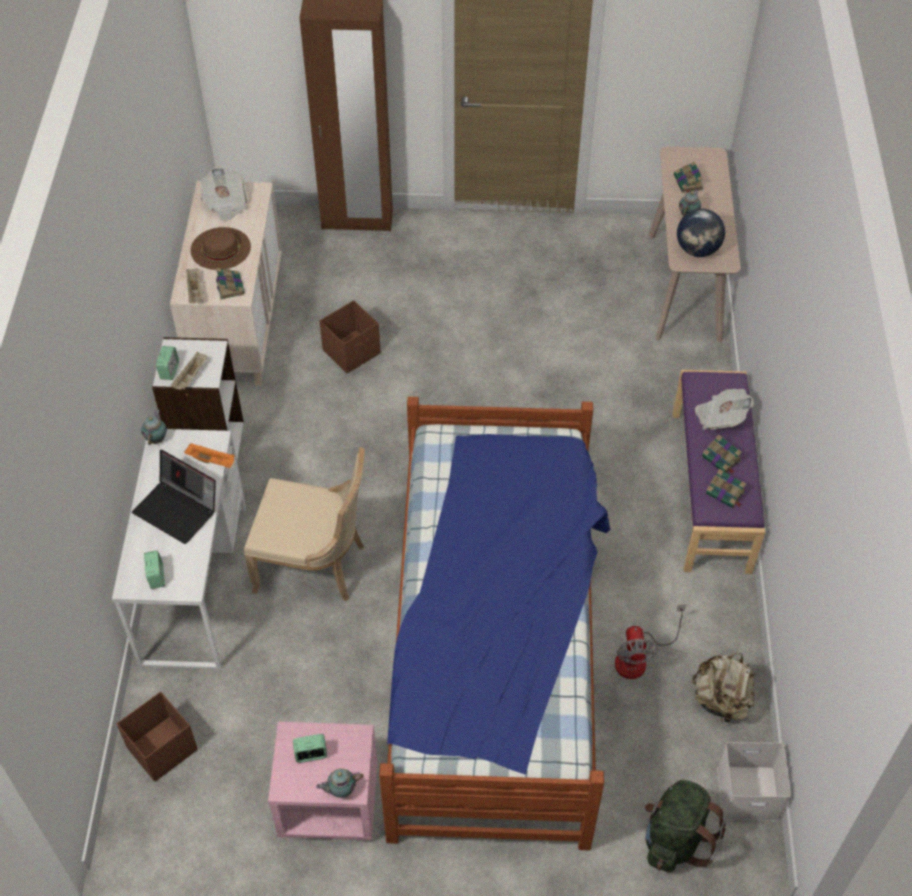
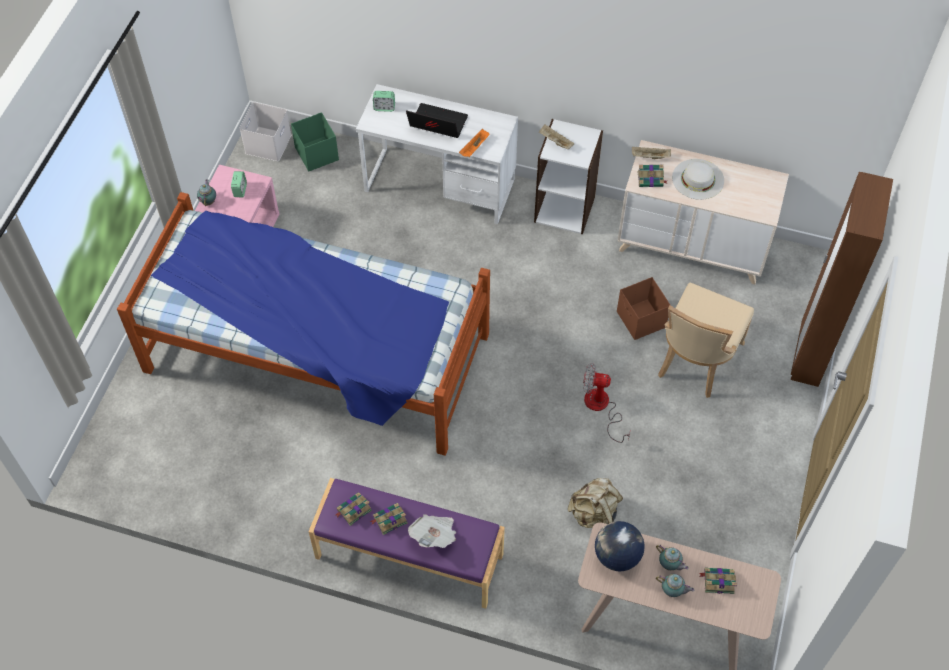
camera: 105 degrees right, 5 degrees up
brown storage box [117,691,198,782] -> green storage box [291,112,339,171]
laptop [132,450,216,544] -> laptop turned 60 degrees clockwise [406,103,468,138]
teapot [141,410,167,445] -> teapot moved to [656,574,694,597]
alarm clock [156,346,179,380] -> none
brown hat [190,227,251,270] -> white hat [672,159,724,200]
newspaper [200,167,248,222] -> none
beige chair [244,447,365,601] -> beige chair moved to [658,283,754,398]
fan [615,604,686,679] -> fan moved to [583,363,630,443]
green backpack [645,780,726,872] -> none
beige backpack [692,653,755,723] -> beige backpack moved to [568,478,623,528]
white storage box [717,742,791,821] -> white storage box moved to [240,102,291,161]

